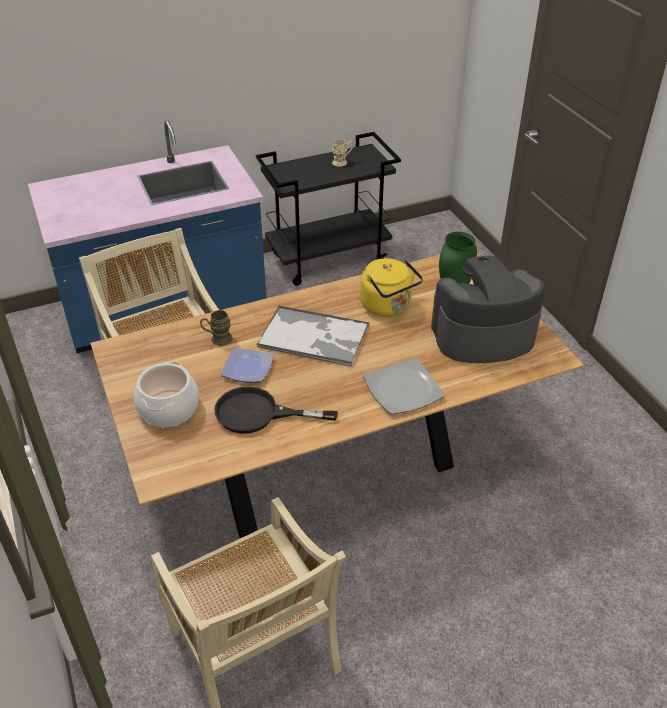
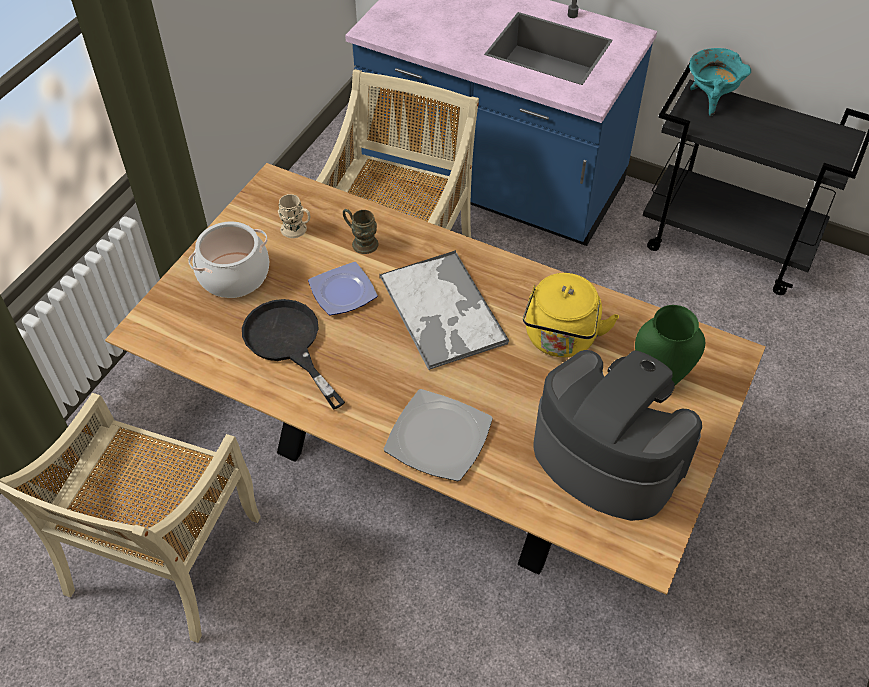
camera: 50 degrees right, 10 degrees up
beige mug [332,139,353,167] -> beige mug moved to [278,194,310,238]
none -> turquoise cooking pot [689,48,751,116]

